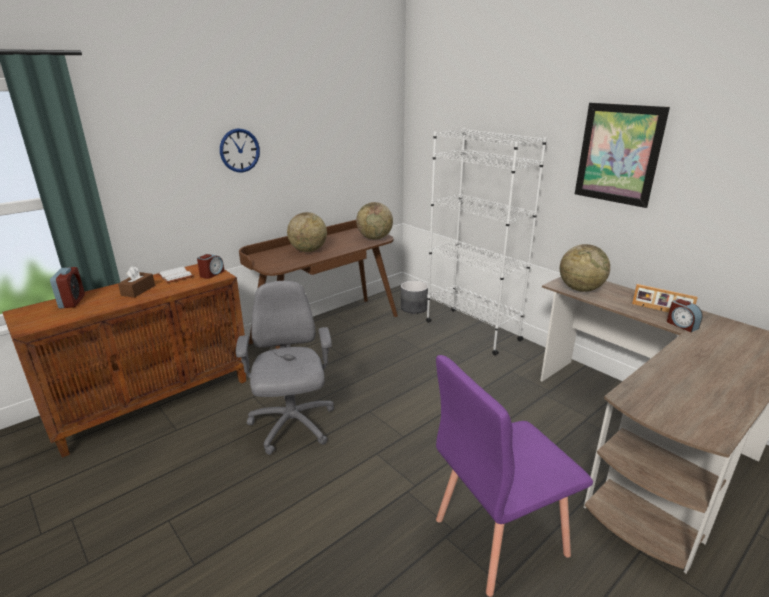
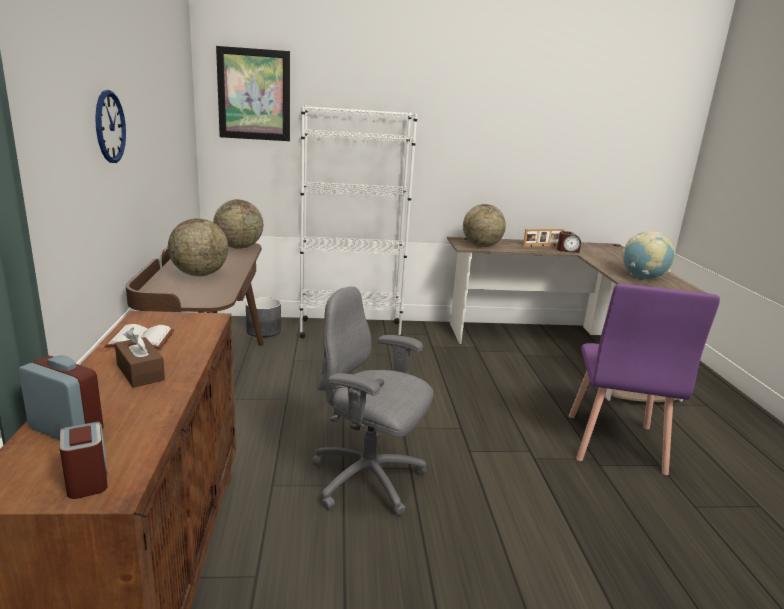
camera: 55 degrees left, 5 degrees down
alarm clock [197,254,224,279] -> alarm clock moved to [60,421,108,499]
picture [575,103,670,208] -> picture moved to [216,46,290,141]
none -> globe [622,231,674,279]

